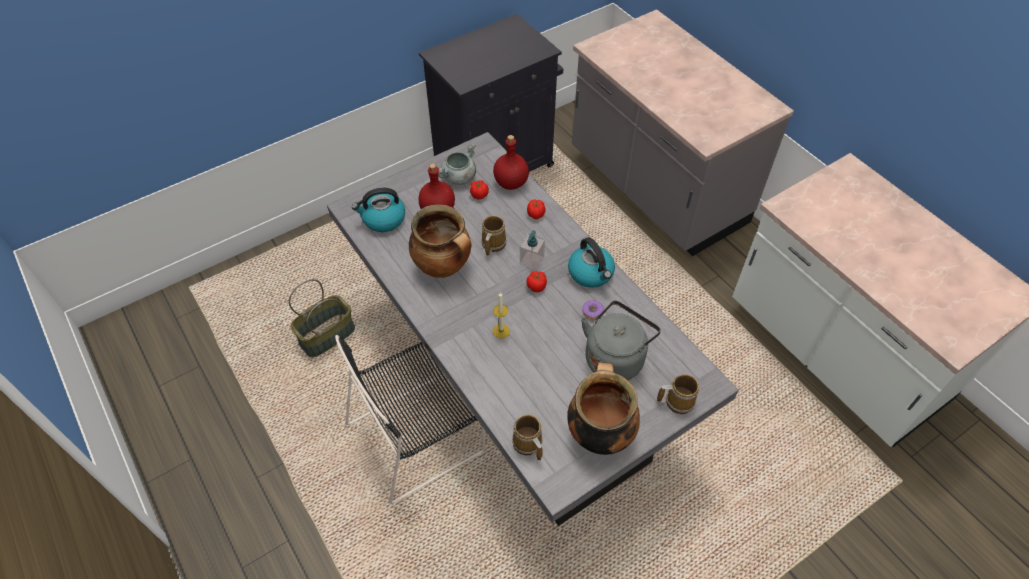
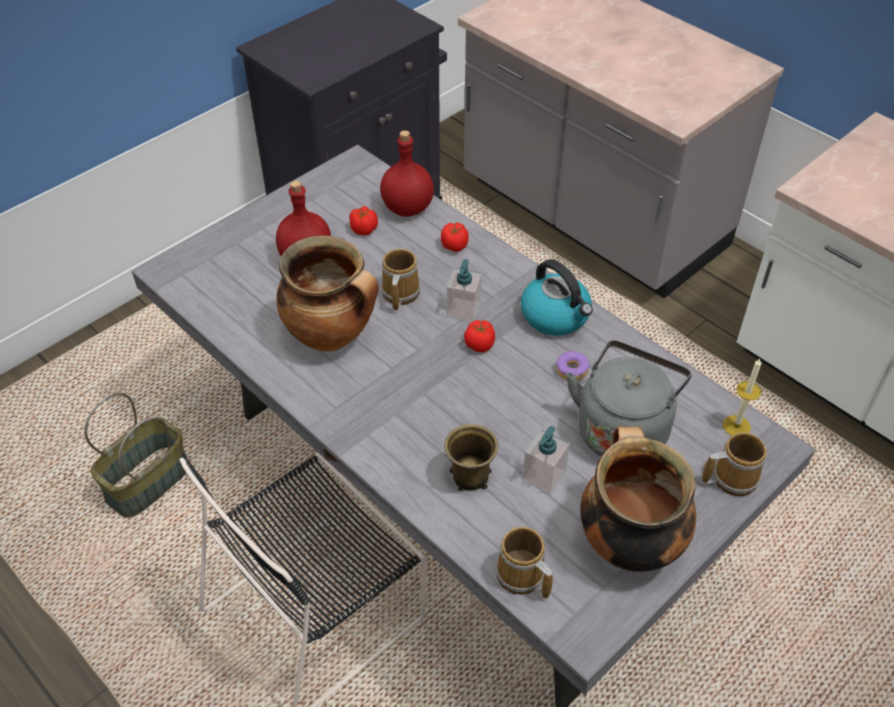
camera: 10 degrees left, 5 degrees down
kettle [352,188,405,232] -> none
grey cooking pot [438,142,476,185] -> none
candle [493,292,510,338] -> candle moved to [723,359,762,436]
none -> brown mug [444,424,498,491]
none -> soap dispenser [522,426,570,495]

